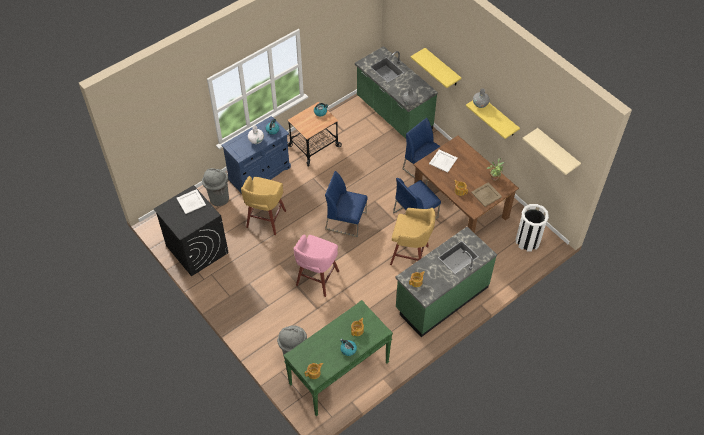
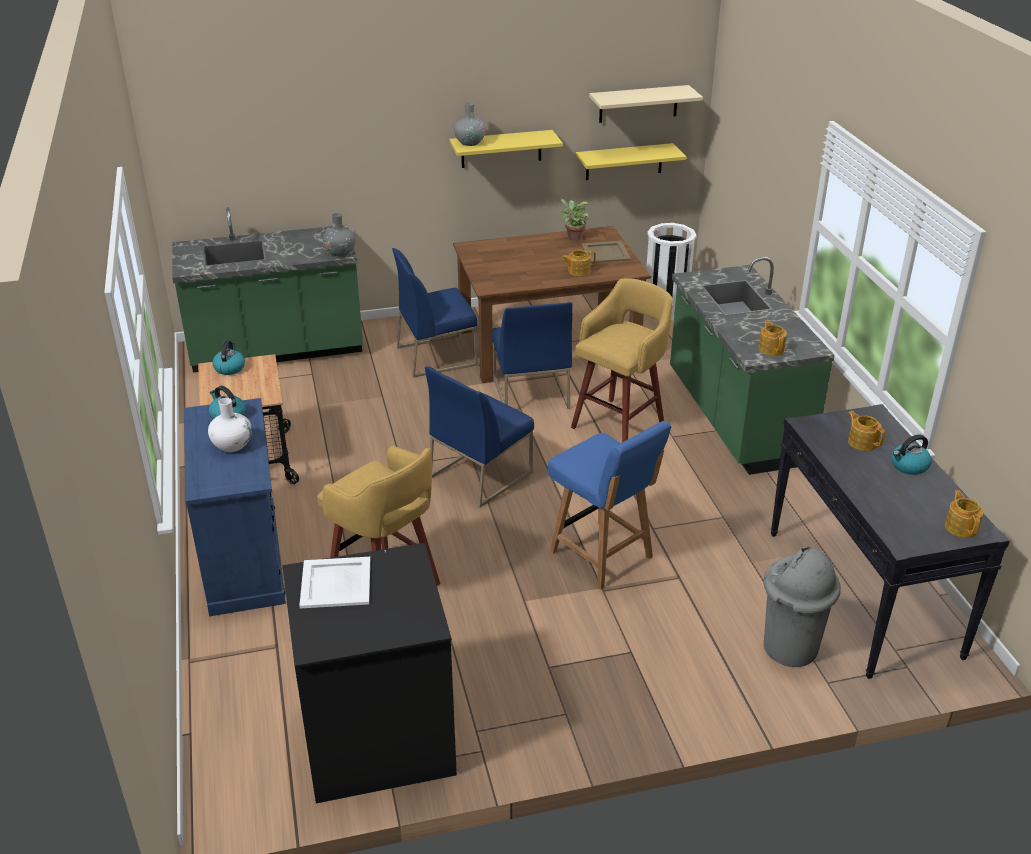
camera: 65 degrees left, 20 degrees down
grey trash can [202,168,229,206] -> none
green console table [283,300,393,417] -> black console table [770,404,1010,679]
pink stool [294,234,339,297] -> blue chair [548,421,671,590]
yellow shelf [410,48,462,88] -> yellow shelf moved to [576,143,687,180]
white tray [429,150,458,172] -> none

